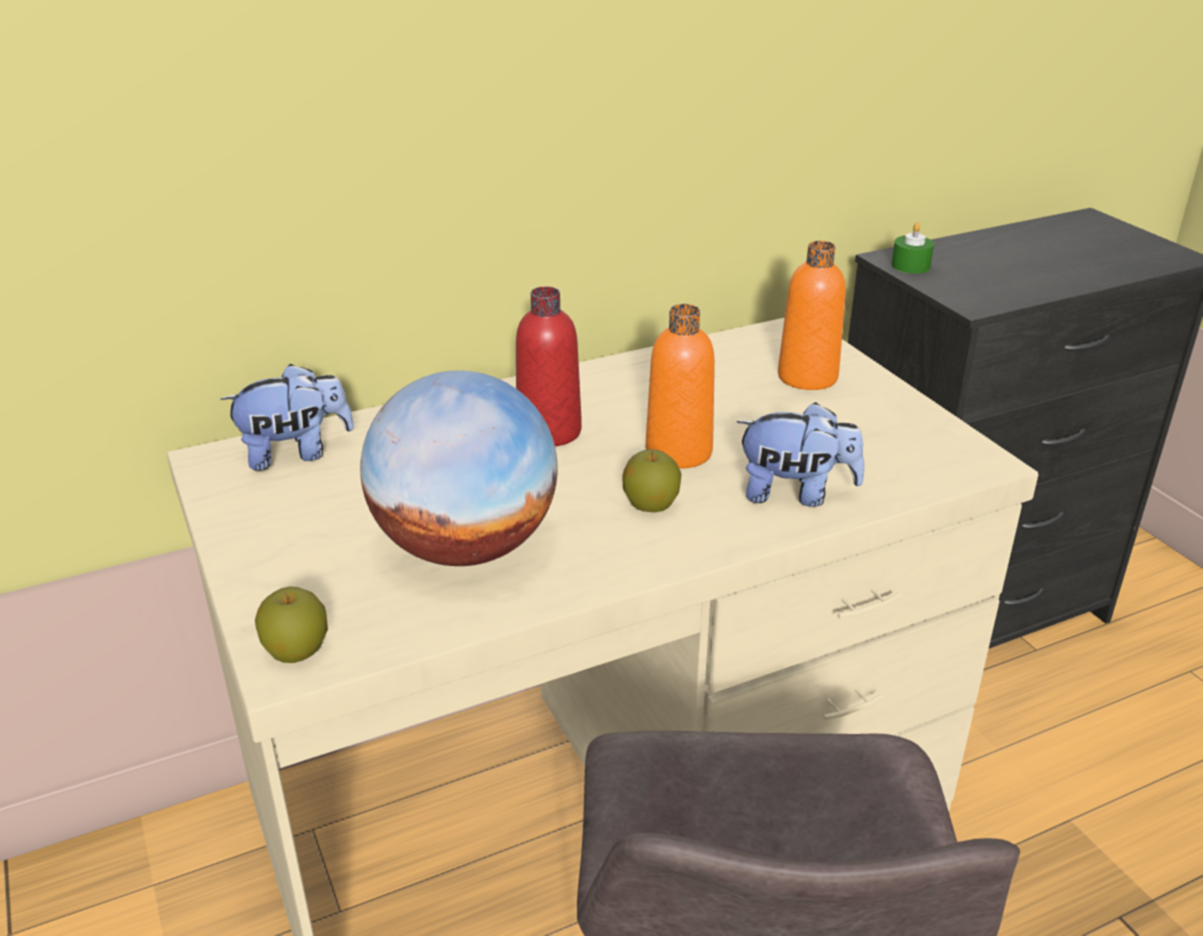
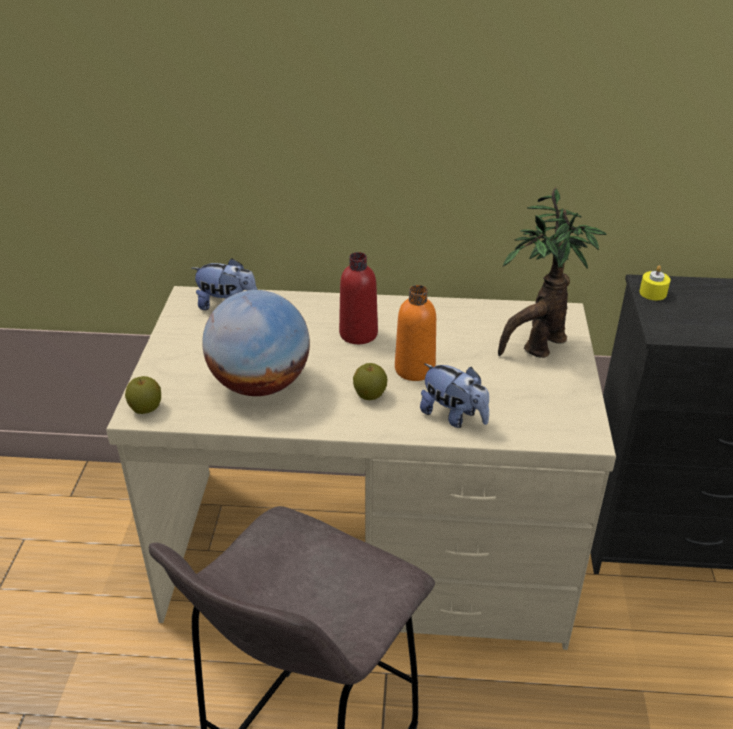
camera: 30 degrees right, 5 degrees up
orange bottle [778,241,846,390] -> potted plant [498,188,607,358]
green candle [891,222,934,274] -> yellow candle [639,265,671,300]

